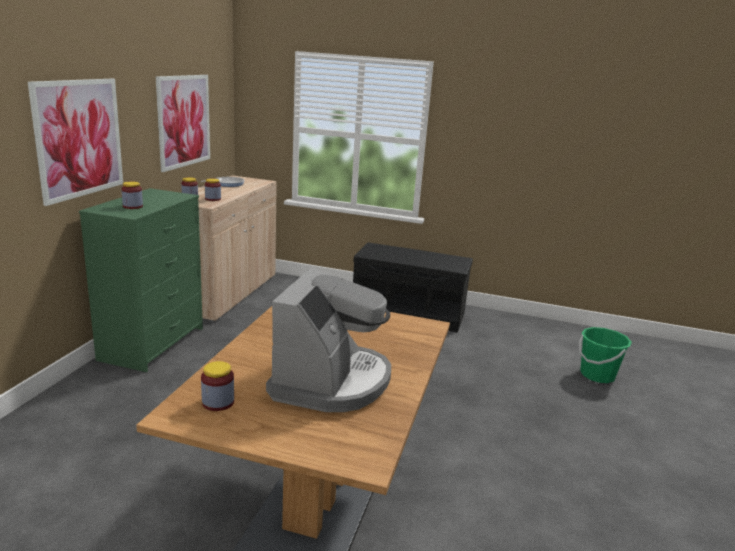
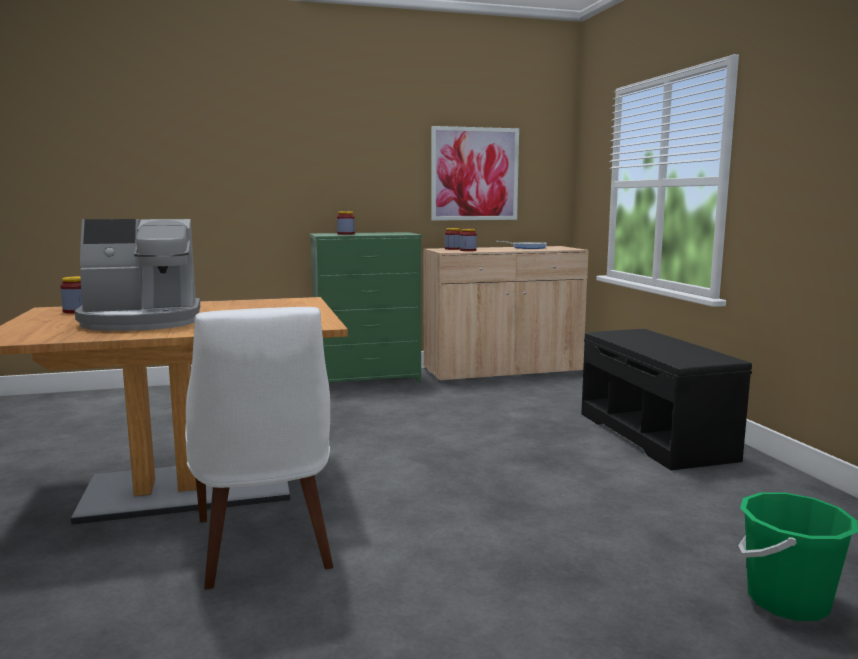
camera: 60 degrees right, 10 degrees down
picture [28,79,123,206] -> none
none -> white chair [185,307,334,590]

